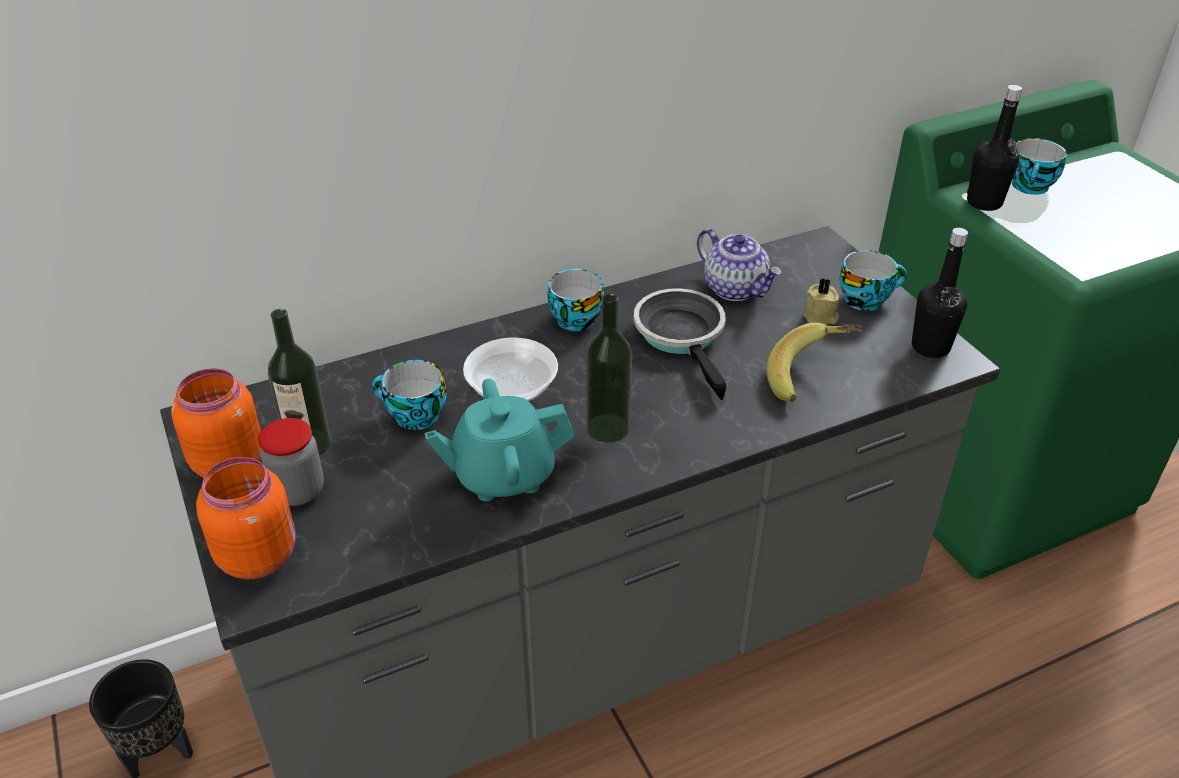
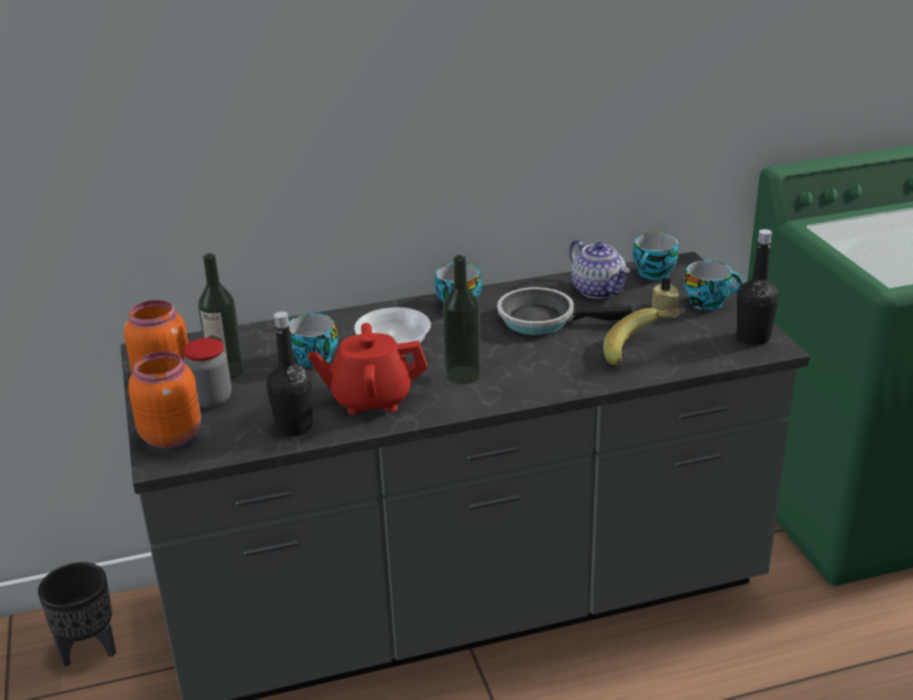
camera: 10 degrees right, 10 degrees down
turquoise teapot [424,378,574,501] -> red teapot [308,323,427,415]
frying pan [634,288,727,400] -> frying pan turned 75 degrees counterclockwise [497,287,633,335]
black bottle [967,85,1022,211] -> black bottle moved to [266,311,312,436]
cup [1012,138,1067,195] -> cup moved to [633,233,678,280]

